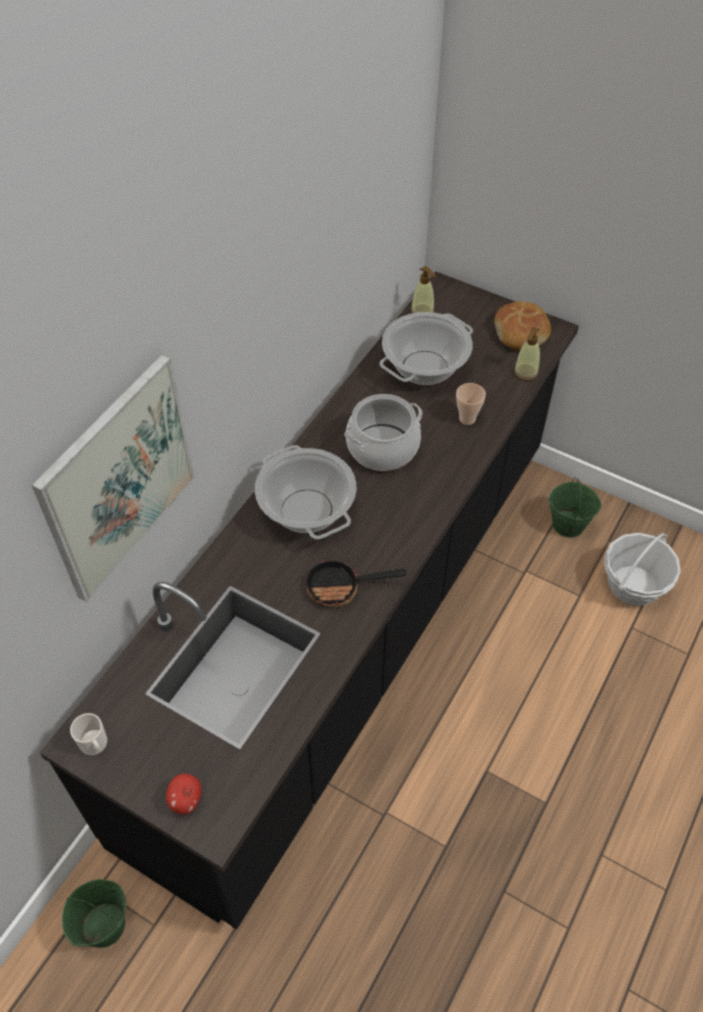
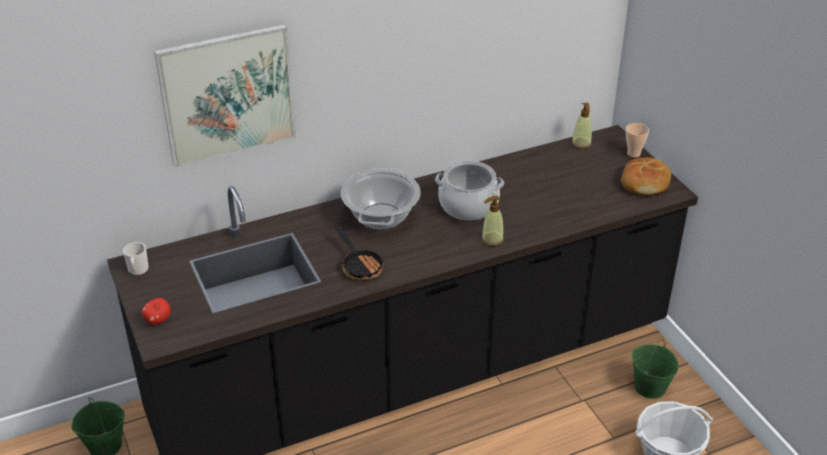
camera: 35 degrees right, 15 degrees down
frying pan [307,559,407,607] -> frying pan turned 150 degrees counterclockwise [334,224,385,280]
cooking pot [380,312,473,385] -> none
cup [456,383,486,425] -> cup moved to [626,123,649,157]
soap dispenser [514,327,540,381] -> soap dispenser moved to [481,195,504,246]

